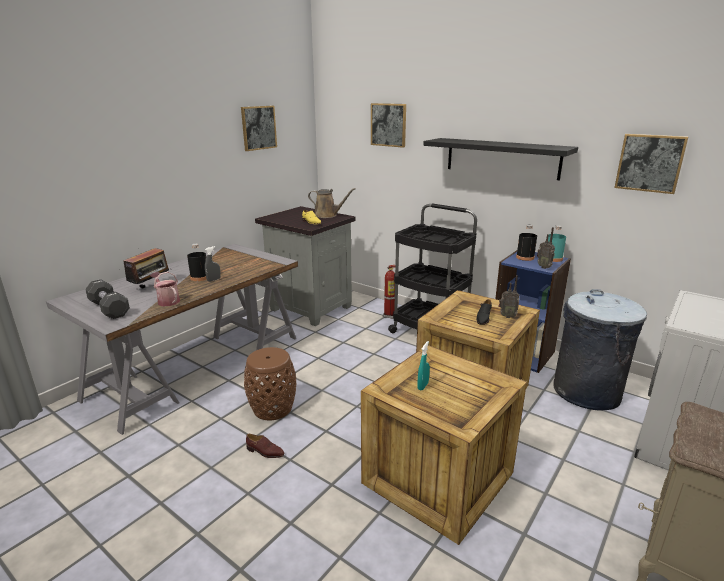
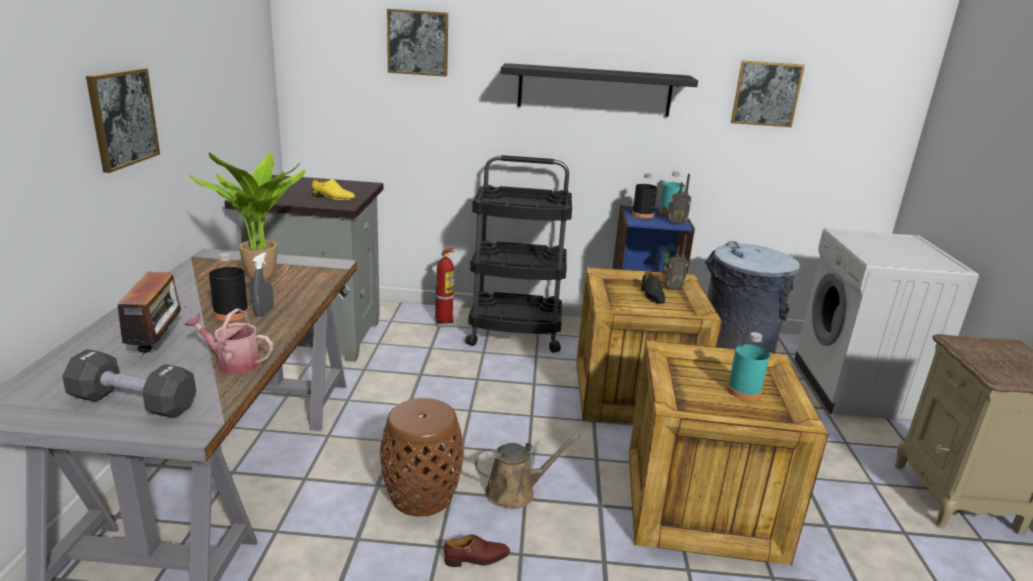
camera: 35 degrees left, 0 degrees up
picture [241,106,277,151] -> picture moved to [86,68,160,173]
brown watering can [308,188,356,218] -> brown watering can moved to [475,434,580,509]
turquoise spray bottle [417,341,430,390] -> none
none -> potted plant [188,152,305,280]
none -> turquoise bottle [727,332,770,401]

